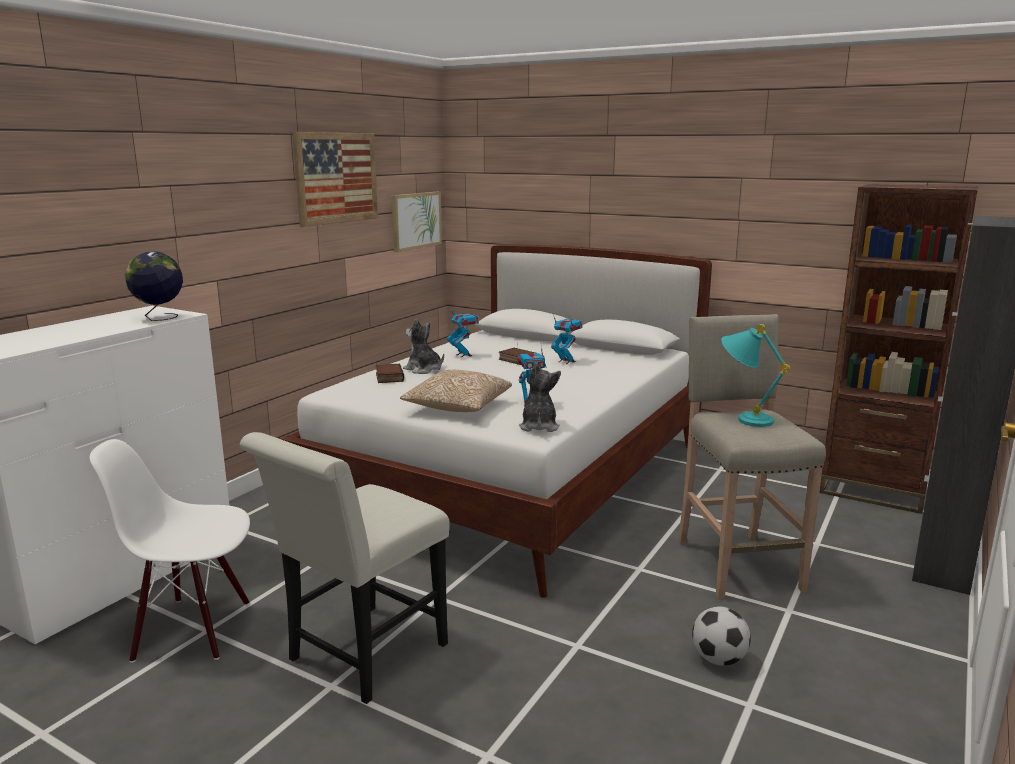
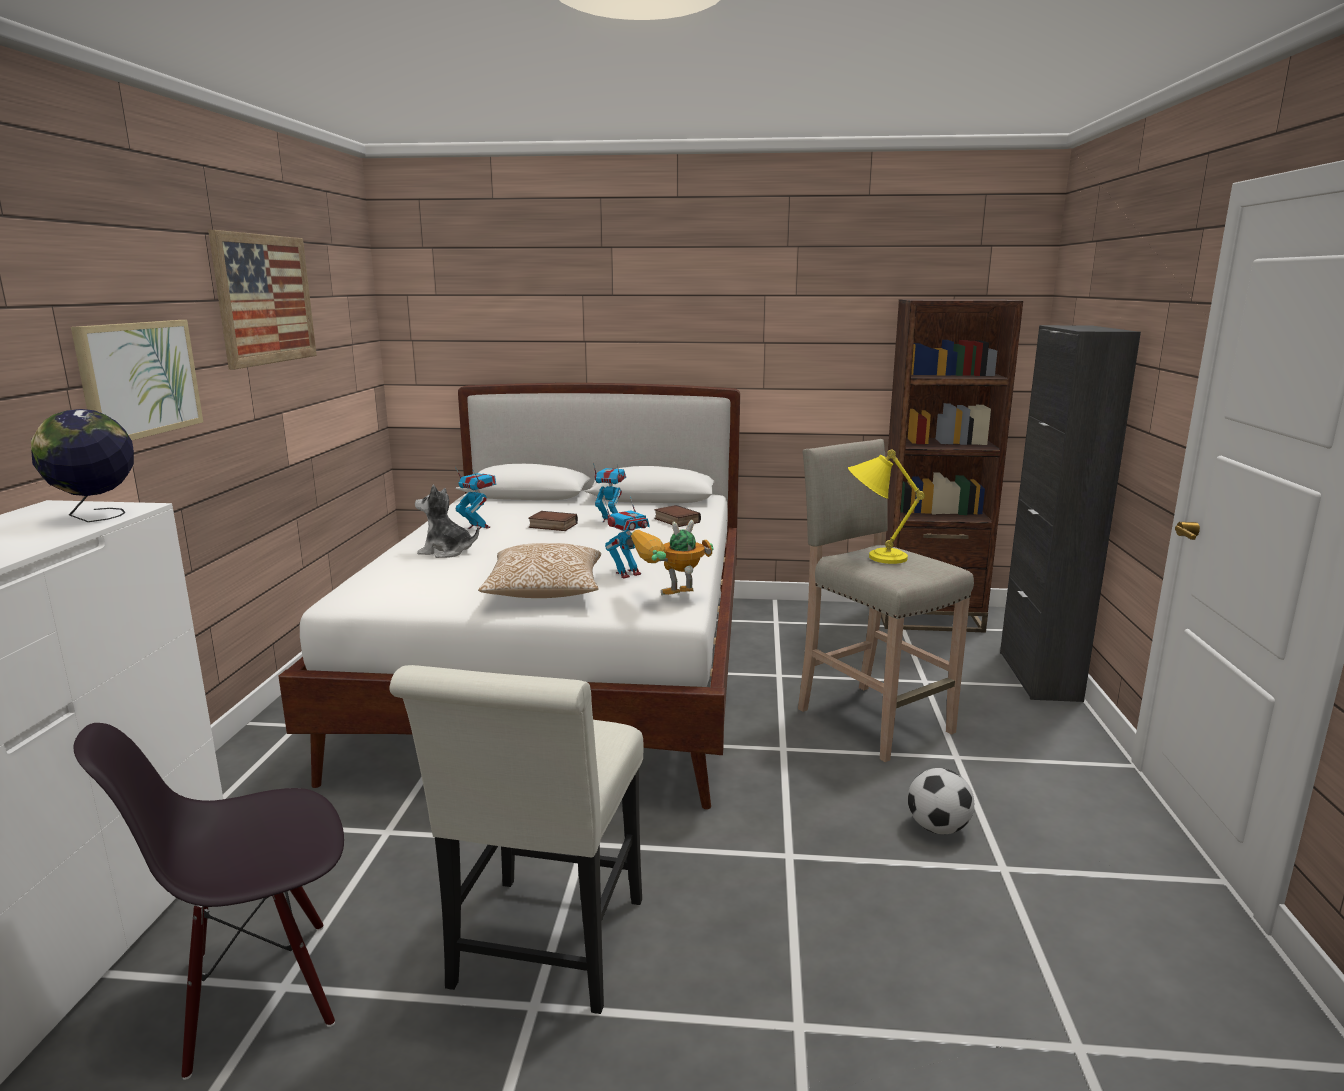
camera: 25 degrees left, 0 degrees up
white chair [90,439,250,663] -> black chair [73,723,344,1080]
book [375,364,404,383] -> book moved to [654,505,701,527]
picture [391,192,442,252] -> picture moved to [71,320,203,440]
plush toy [519,362,561,432] -> toy robot [631,520,714,596]
turquoise table lamp [721,324,790,427] -> yellow table lamp [848,449,925,564]

